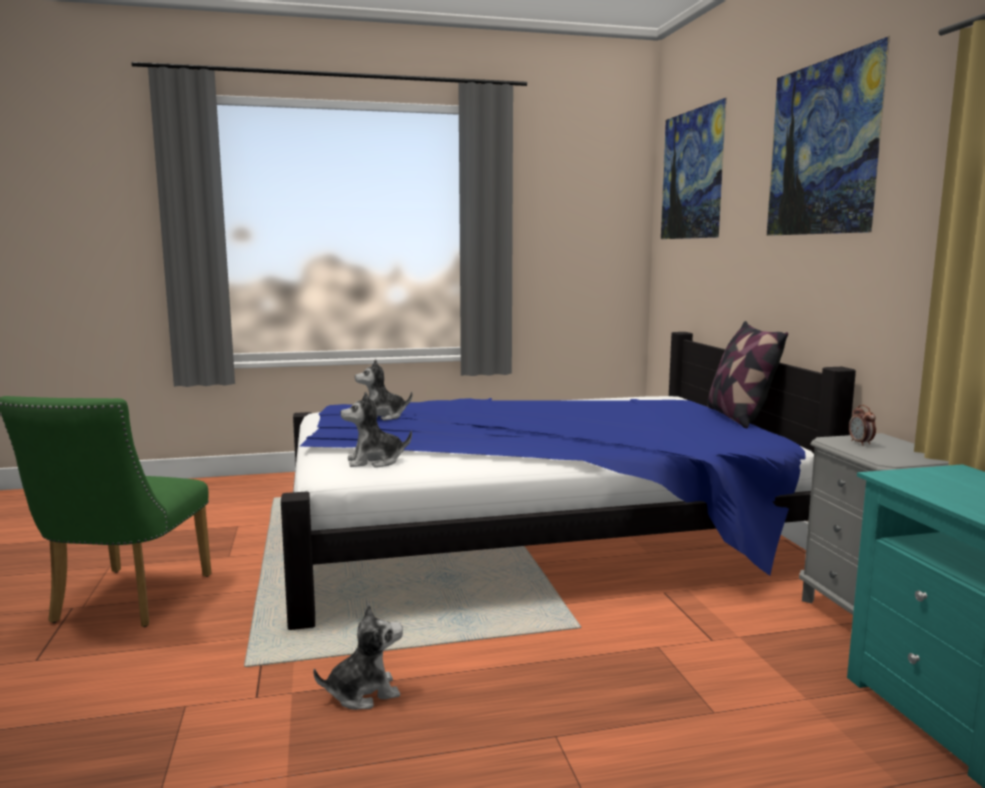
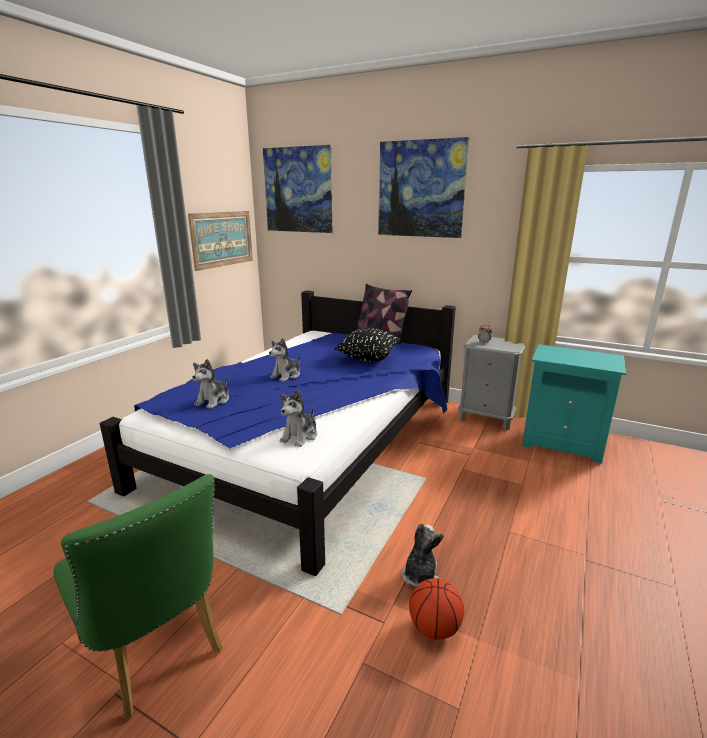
camera: 50 degrees left, 10 degrees up
none -> picture [188,211,253,271]
none -> plush toy [269,338,300,382]
none -> black pillow [334,328,401,362]
none -> basketball [409,578,464,640]

